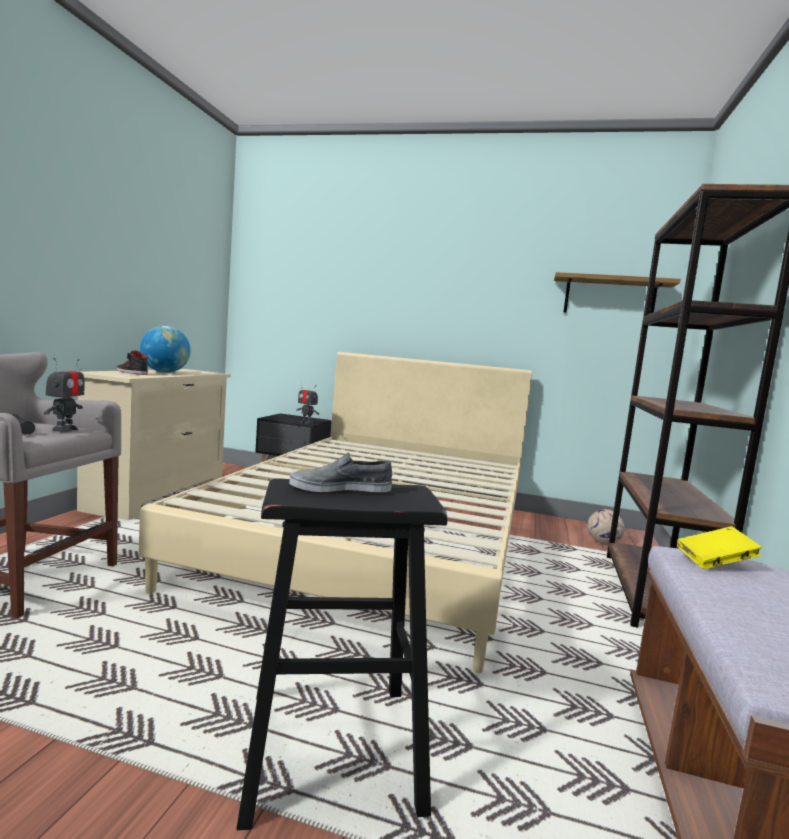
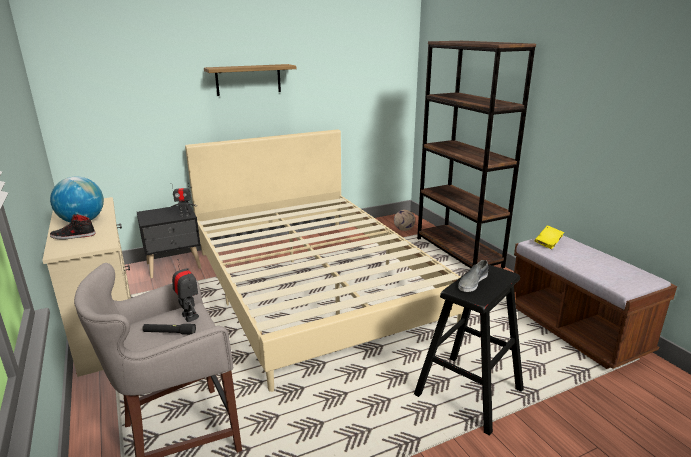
camera: 40 degrees left, 15 degrees up
shelf [554,272,680,314] -> shelf moved to [204,64,296,96]

